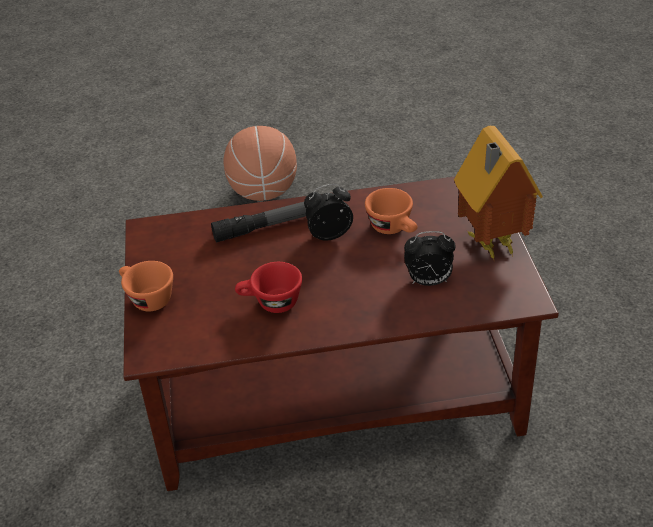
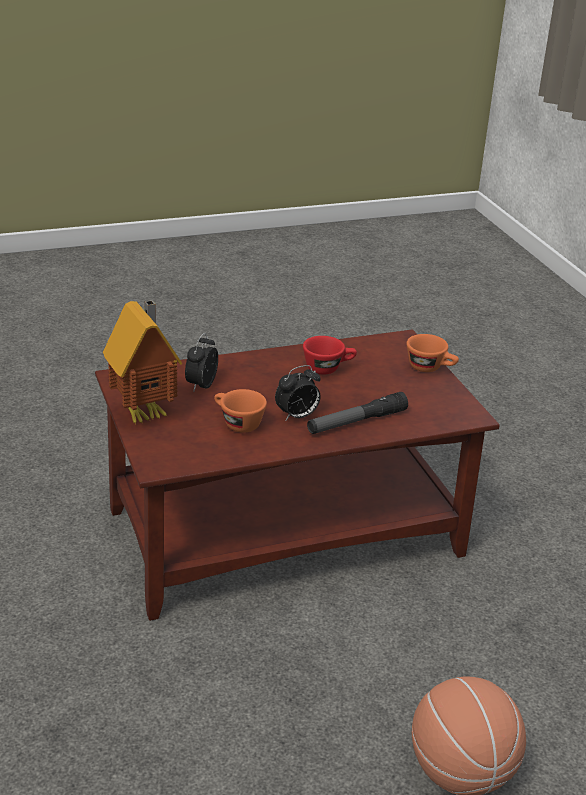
camera: 165 degrees right, 10 degrees down
alarm clock [404,231,456,286] -> alarm clock turned 60 degrees counterclockwise [185,333,218,391]

